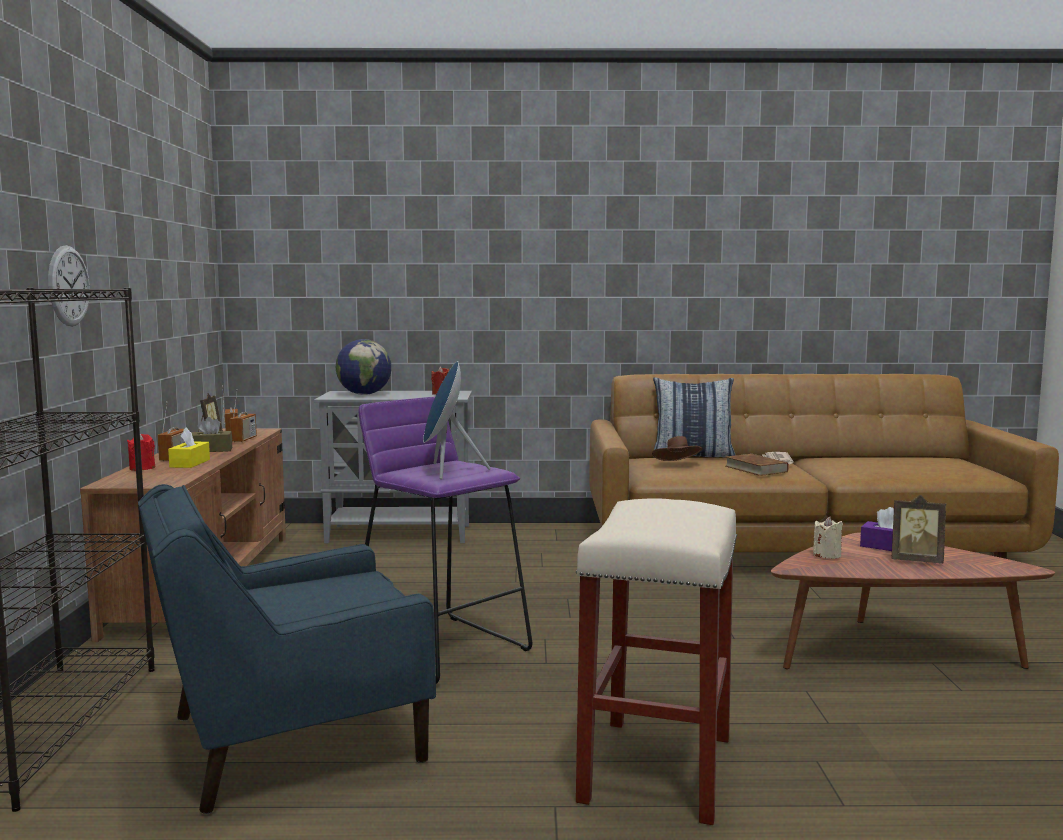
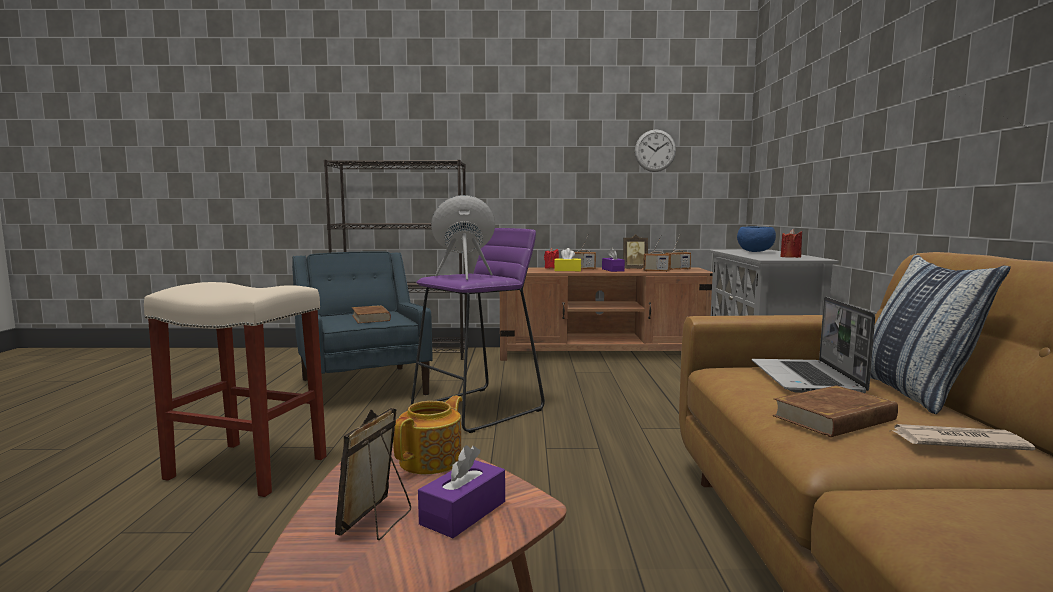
camera: 90 degrees right, 0 degrees up
wall clock [48,245,90,326] -> wall clock moved to [635,130,676,172]
brown tissue box [191,417,232,452] -> purple tissue box [602,248,625,272]
globe [336,339,392,395] -> blue bowl [737,226,776,252]
brown hat [652,436,703,461] -> laptop [752,297,875,393]
beige candle [813,517,843,559] -> teapot [393,396,462,474]
none -> brown book [352,305,391,323]

